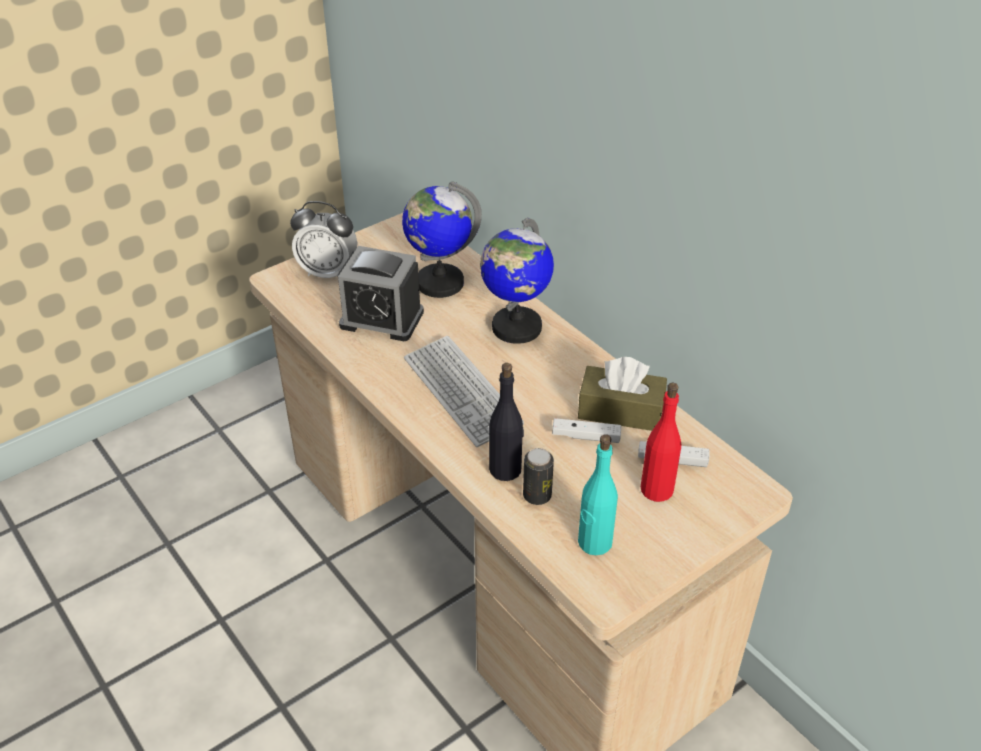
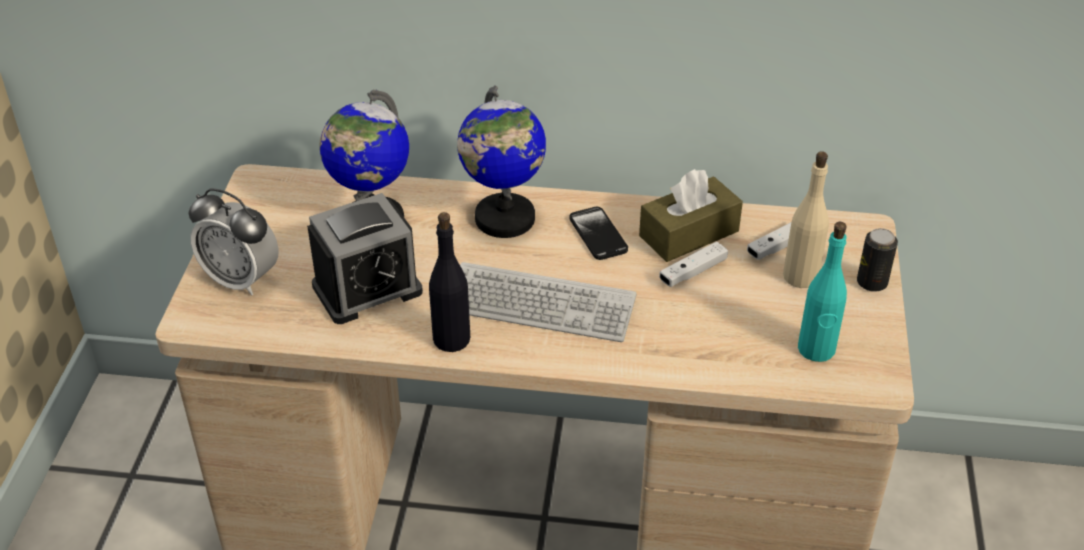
camera: 45 degrees left, 0 degrees up
alarm clock [290,201,357,278] -> alarm clock turned 60 degrees clockwise [189,188,279,296]
black bottle [489,363,524,481] -> black bottle moved to [429,212,470,352]
can [523,448,554,505] -> can moved to [857,228,898,292]
red bottle [641,383,681,502] -> beige bottle [783,151,829,288]
none -> phone [570,207,628,260]

